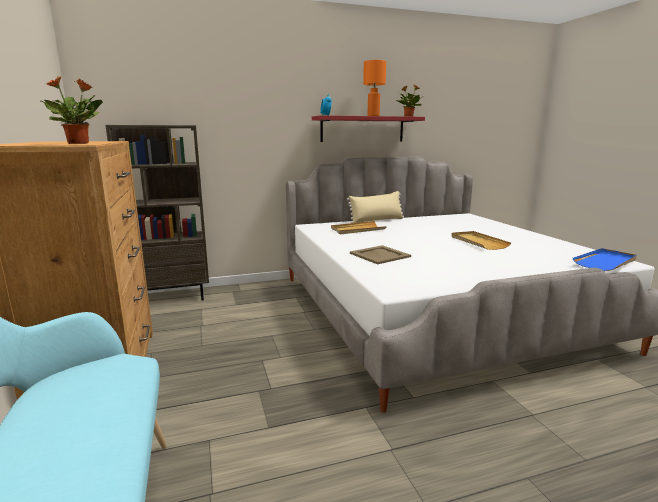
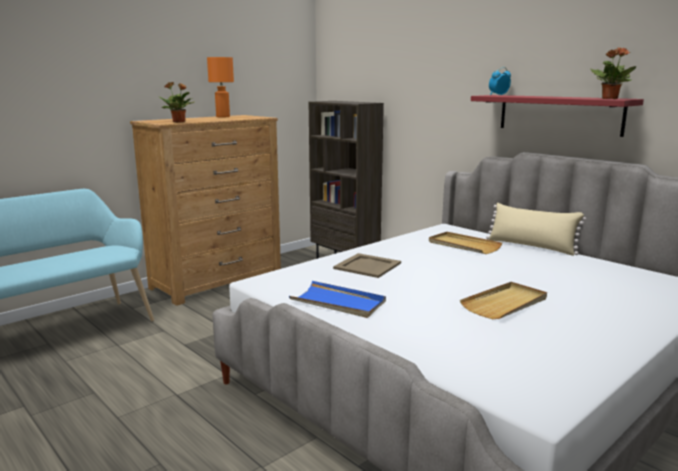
camera: 65 degrees right, 0 degrees up
orange table lamp [363,60,386,116] -> orange table lamp moved to [207,57,234,118]
blue tray [573,248,637,271] -> blue tray moved to [289,281,386,318]

